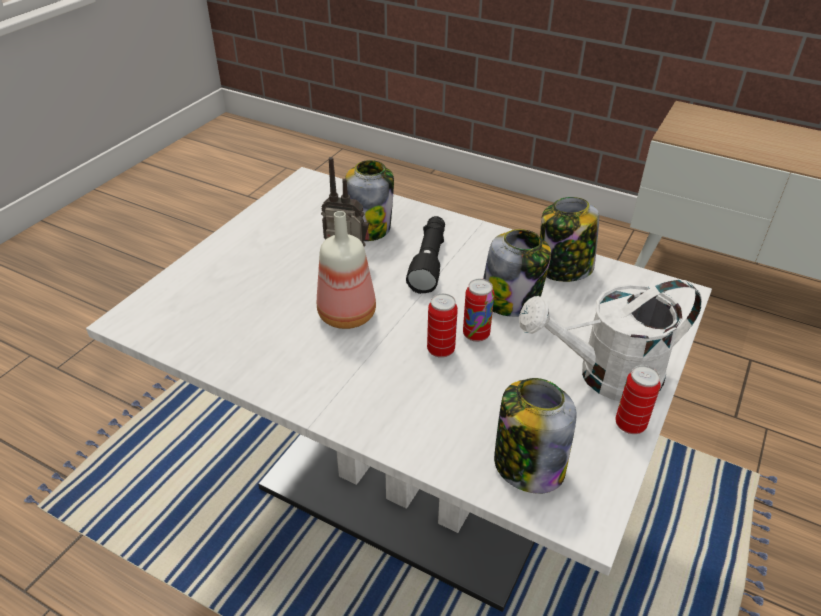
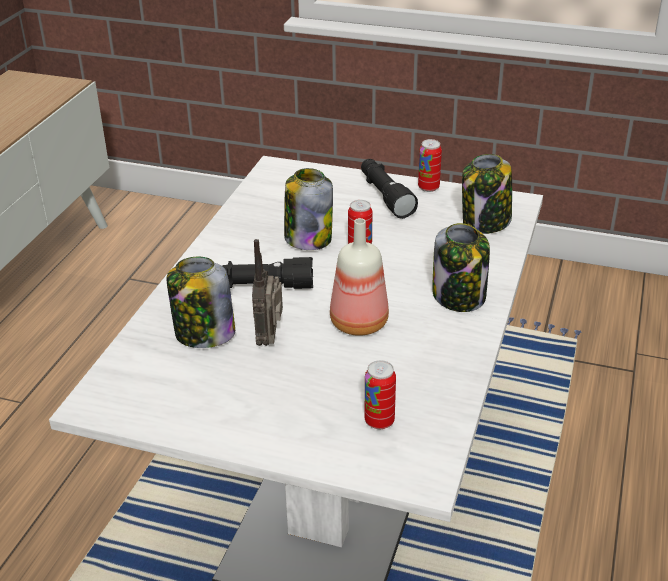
camera: 100 degrees left, 5 degrees down
can [427,293,458,358] -> can moved to [365,360,396,429]
white watering can [519,280,702,401] -> black flashlight [361,159,418,219]
jar [540,197,599,282] -> jar moved to [432,223,490,312]

